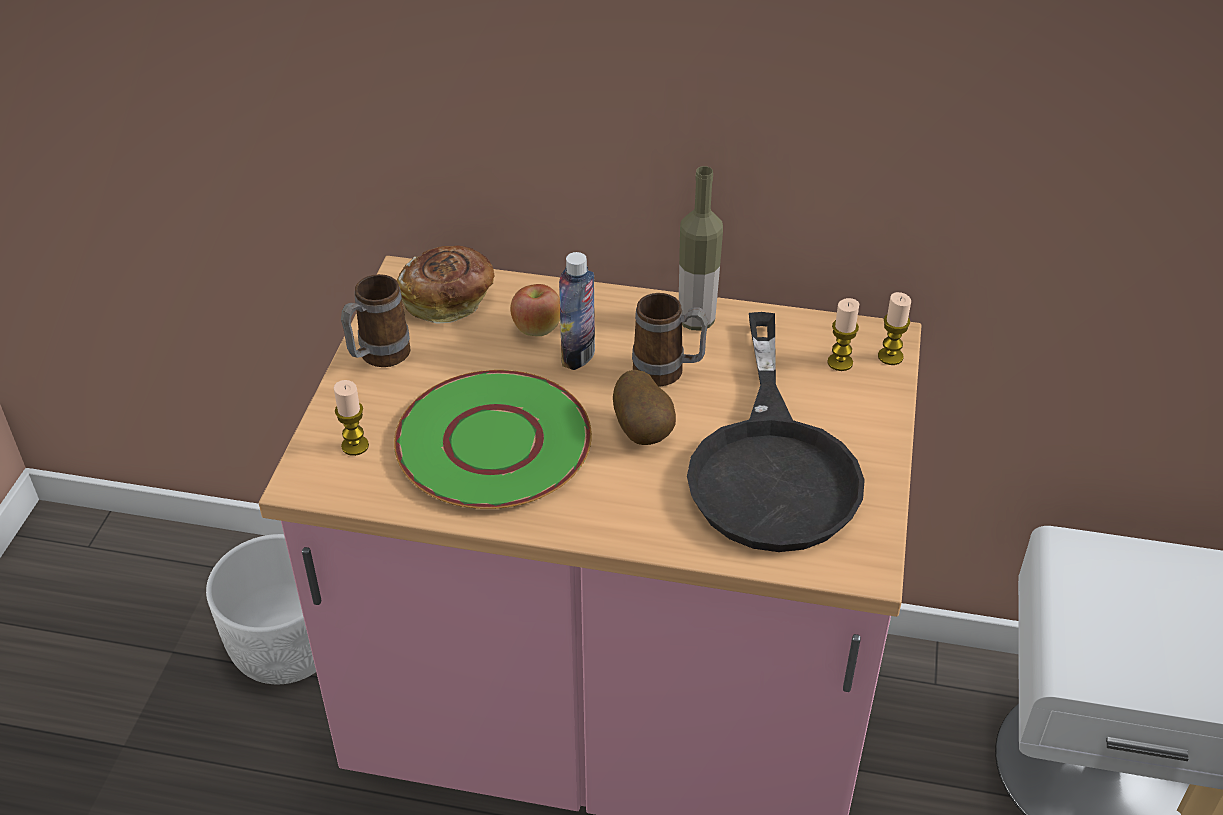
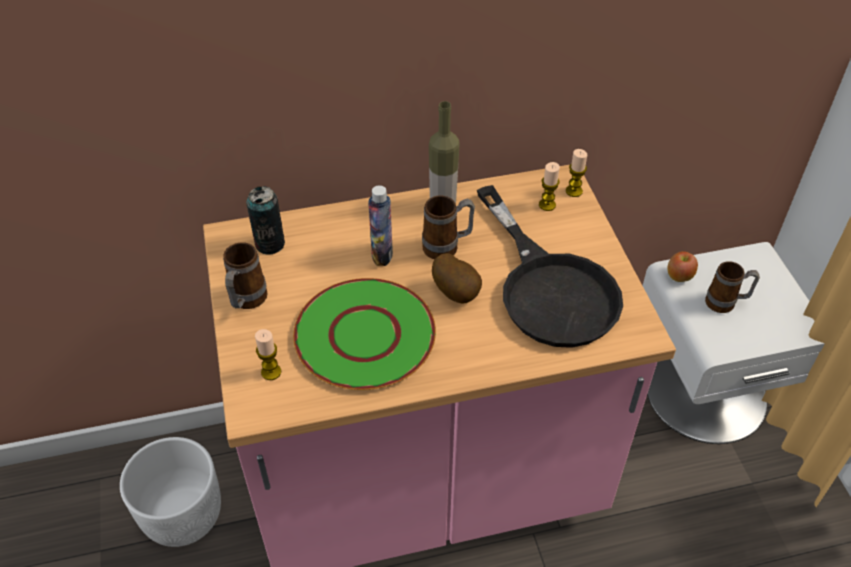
camera: 25 degrees left, 5 degrees up
bread [397,246,495,324] -> can [246,186,285,255]
apple [510,284,560,336] -> apple moved to [668,251,698,282]
none -> mug [705,261,760,313]

